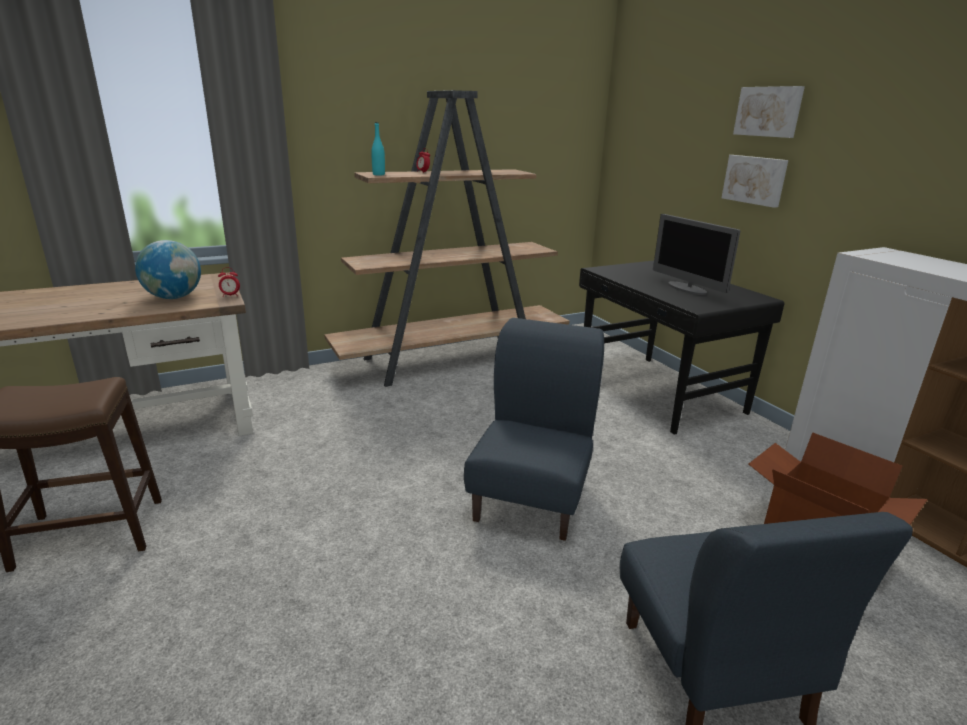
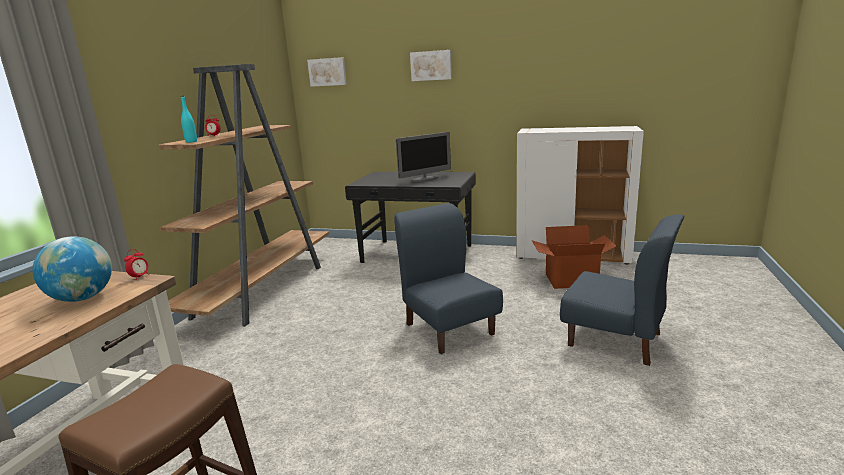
camera: 45 degrees left, 5 degrees down
monitor [653,214,741,295] -> monitor turned 45 degrees counterclockwise [396,132,451,182]
picture [722,155,788,208] -> picture moved to [307,57,347,87]

